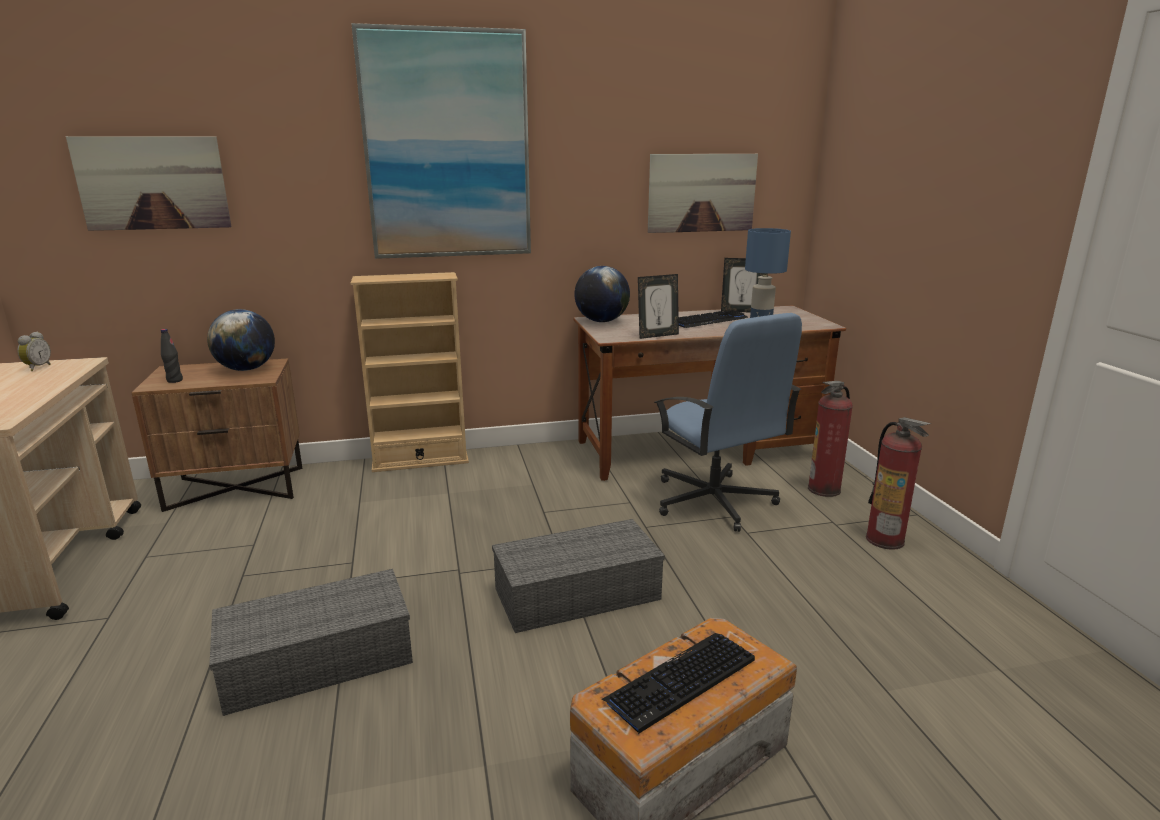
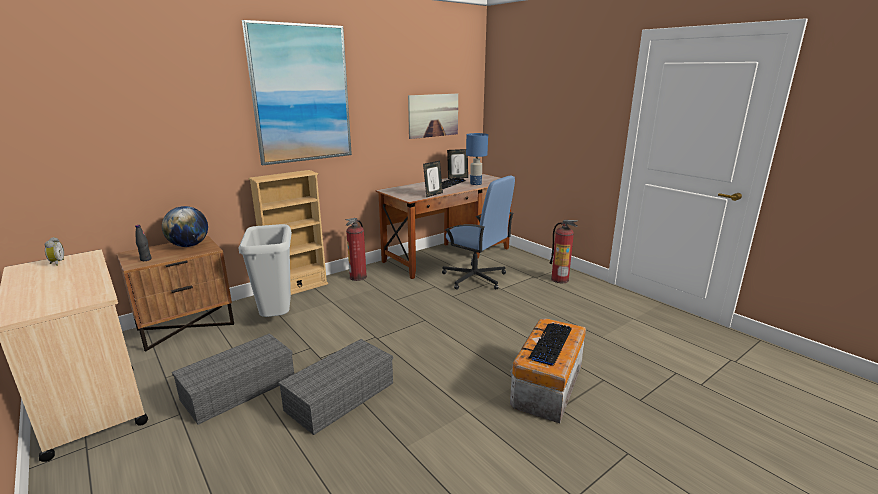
camera: 25 degrees left, 0 degrees up
picture [66,136,232,231] -> none
grey storage box [492,519,665,633] -> grey storage box moved to [172,333,294,425]
globe [574,266,630,322] -> none
fire extinguisher [808,381,853,497] -> fire extinguisher moved to [345,218,367,281]
none -> grey trash can [238,224,292,317]

